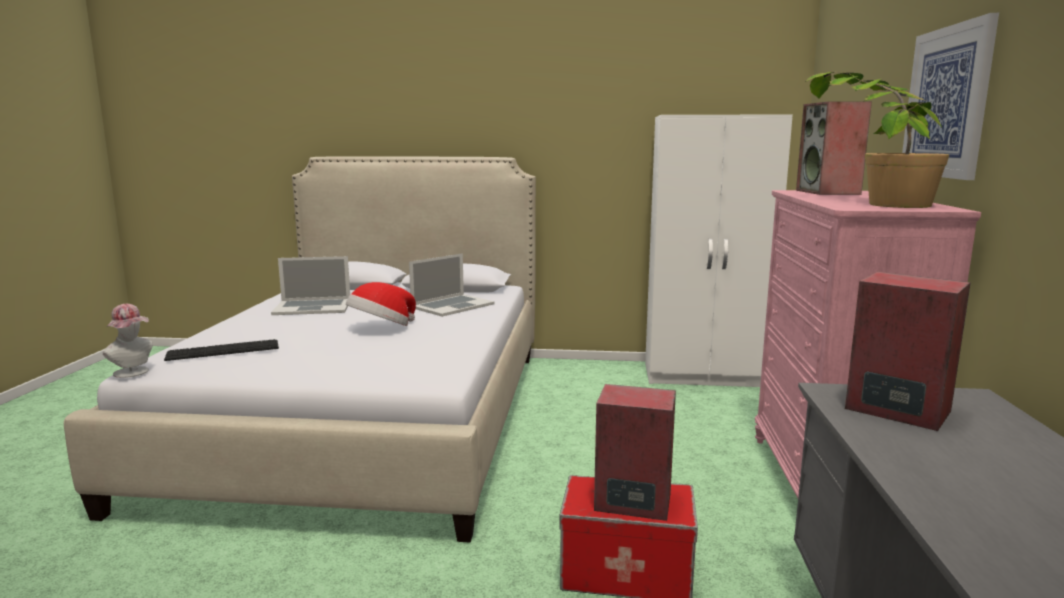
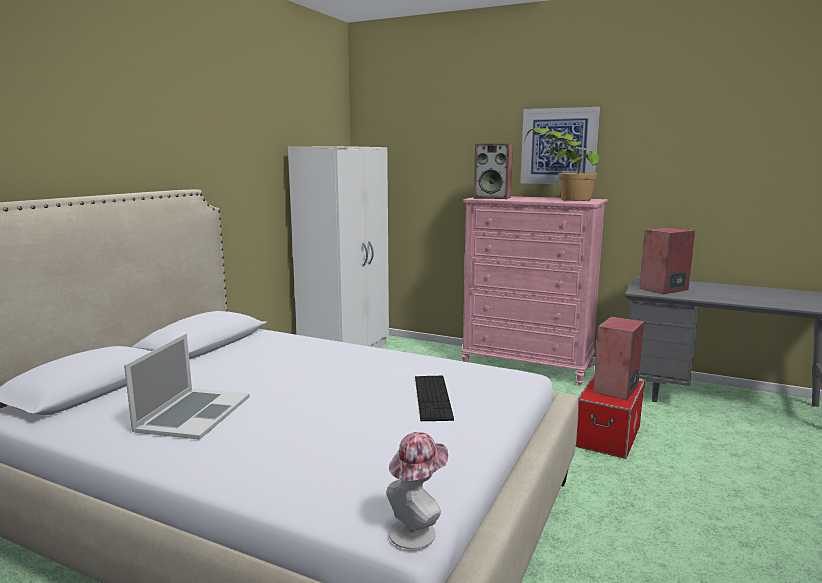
camera: 70 degrees left, 0 degrees up
keyboard [164,339,279,361] -> keyboard moved to [415,376,454,421]
hat [346,282,416,326] -> none
laptop [409,253,494,317] -> none

